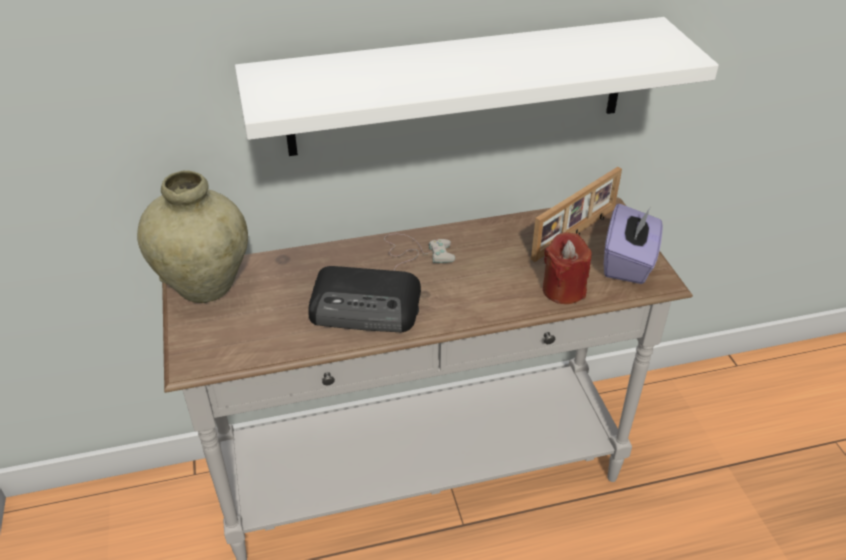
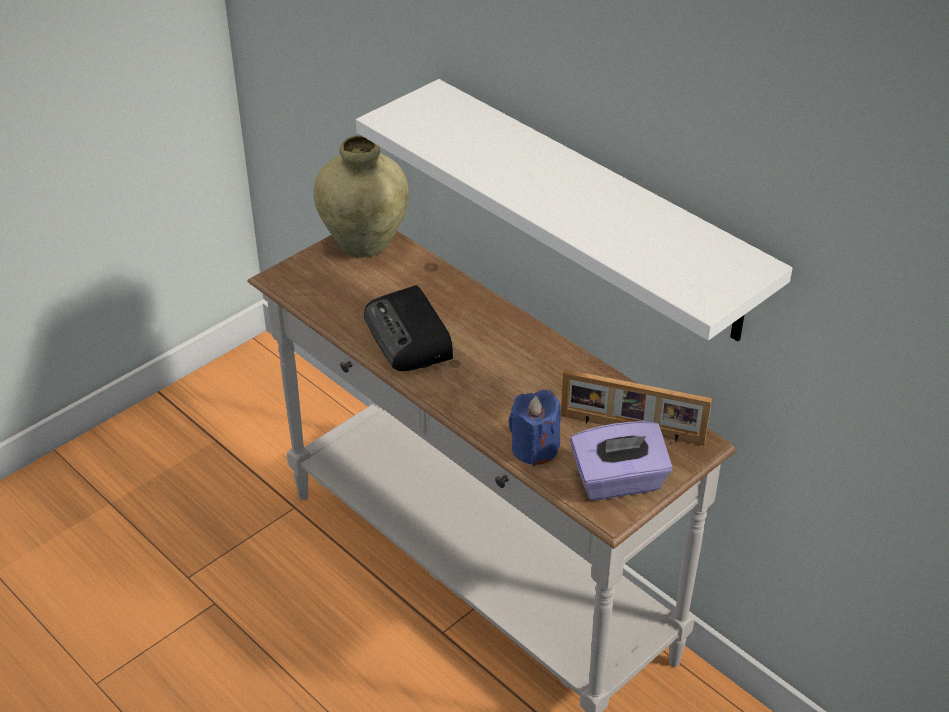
camera: 60 degrees right, 0 degrees up
white game controller [384,234,455,271] -> none
red candle [543,232,592,304] -> blue candle [508,390,561,466]

